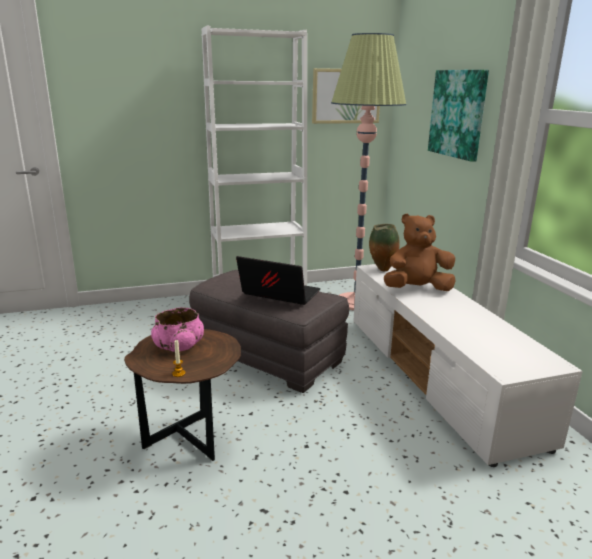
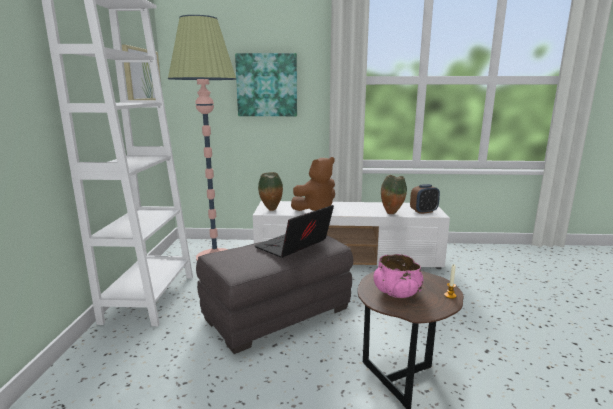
camera: 70 degrees left, 5 degrees down
brown plush toy [384,213,456,291] -> brown plush toy turned 135 degrees counterclockwise [291,157,335,211]
none -> vase [381,175,407,214]
none -> alarm clock [410,184,440,214]

